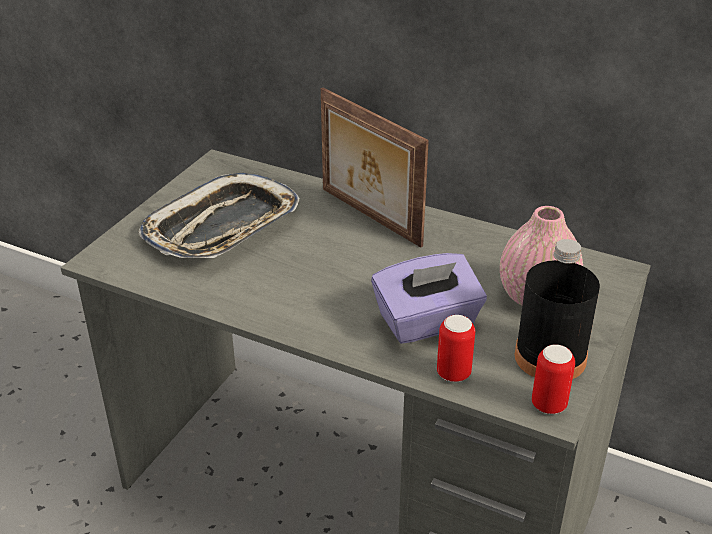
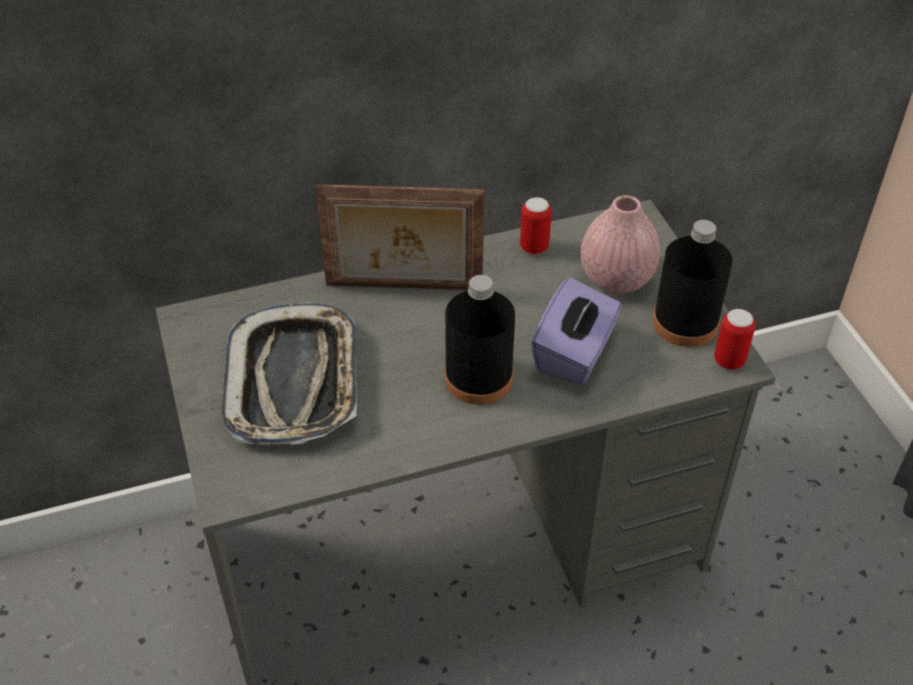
camera: 45 degrees left, 10 degrees up
can [437,315,475,382] -> can moved to [520,197,552,255]
none -> black bottle [445,275,515,405]

